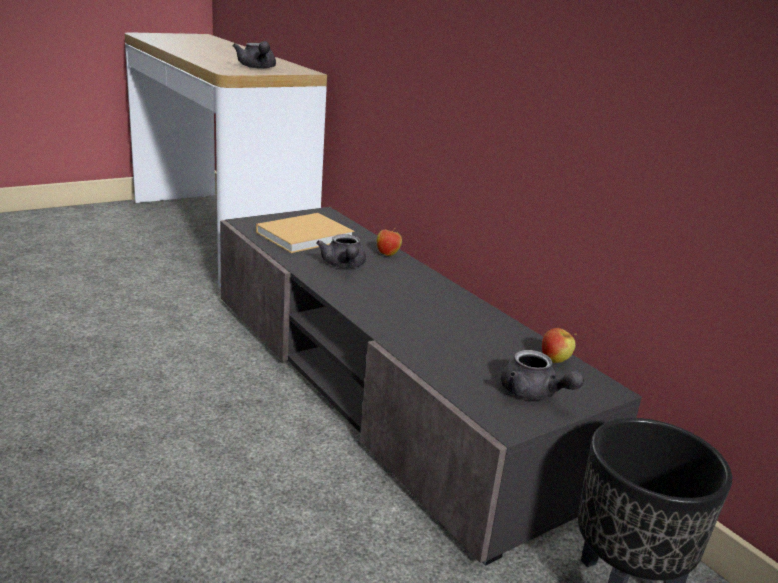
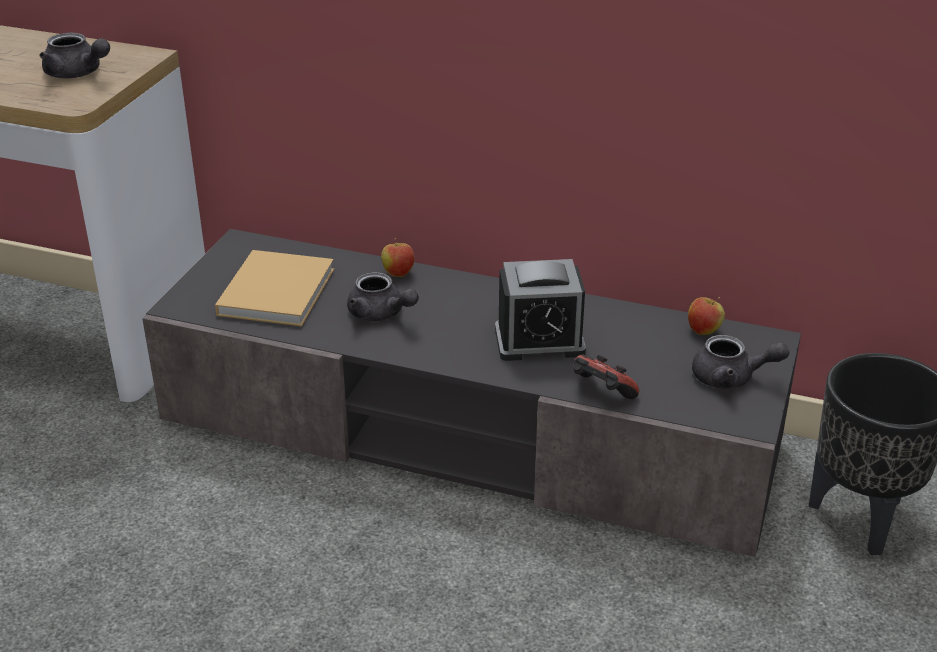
camera: 35 degrees left, 10 degrees up
none -> alarm clock [495,259,586,361]
none -> game controller [573,355,639,399]

